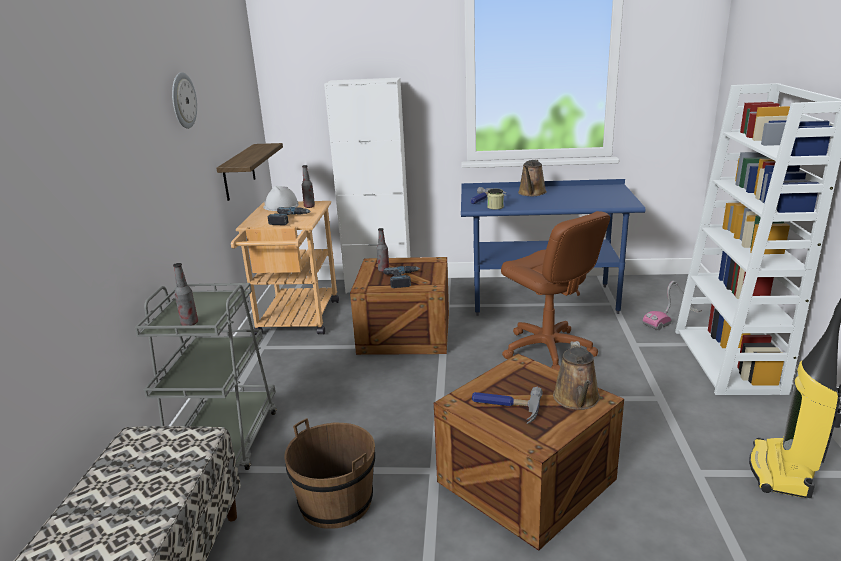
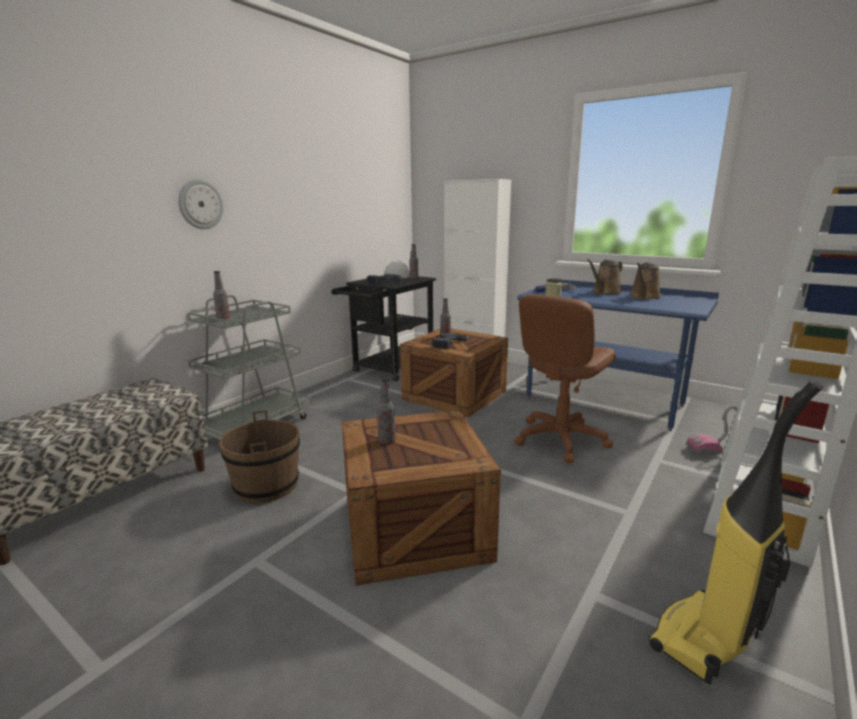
camera: 30 degrees right, 5 degrees down
wall clock [172,72,197,129] -> wall clock moved to [178,179,224,229]
shelf [217,143,283,201] -> none
beige cart [231,201,339,335] -> black cart [331,275,436,382]
hammer [472,387,543,424] -> bottle [377,377,396,444]
brown office chair [501,211,610,371] -> brown office chair turned 45 degrees clockwise [514,294,616,463]
brown watering can [553,341,600,410] -> brown watering can moved to [629,262,661,300]

